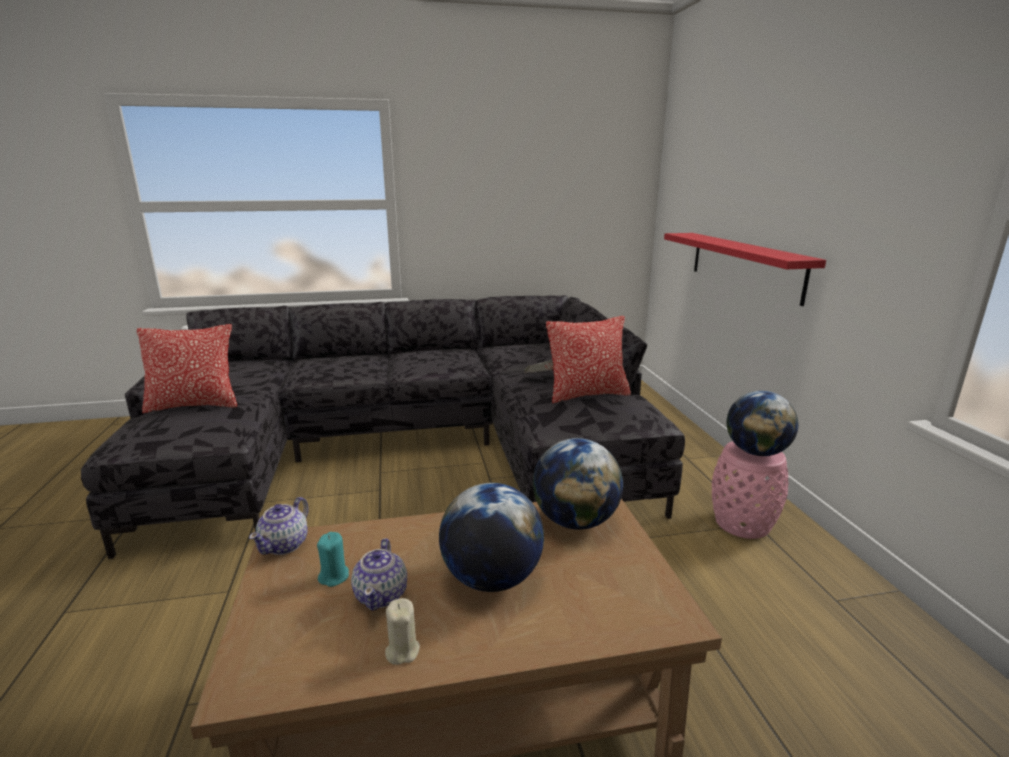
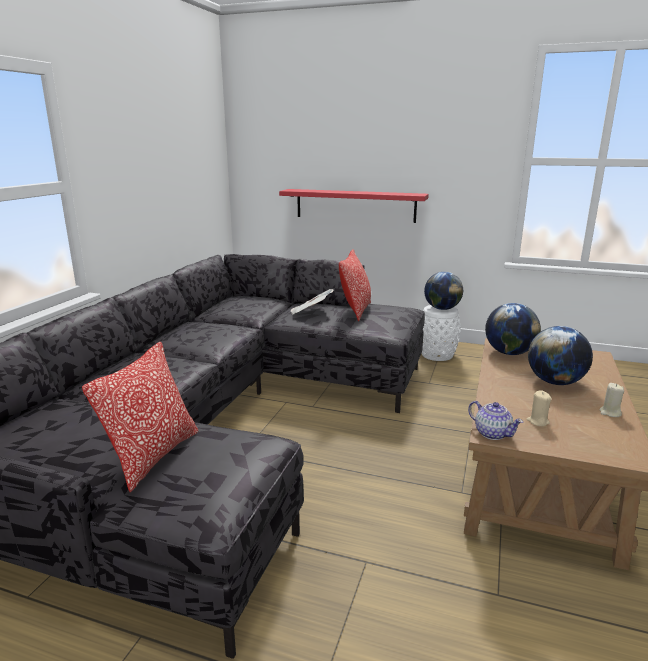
camera: 60 degrees left, 0 degrees up
turquoise candle [317,532,349,587] -> beige candle [527,390,552,426]
teapot [351,538,407,611] -> none
pink stool [712,441,788,539] -> white stool [422,305,461,361]

